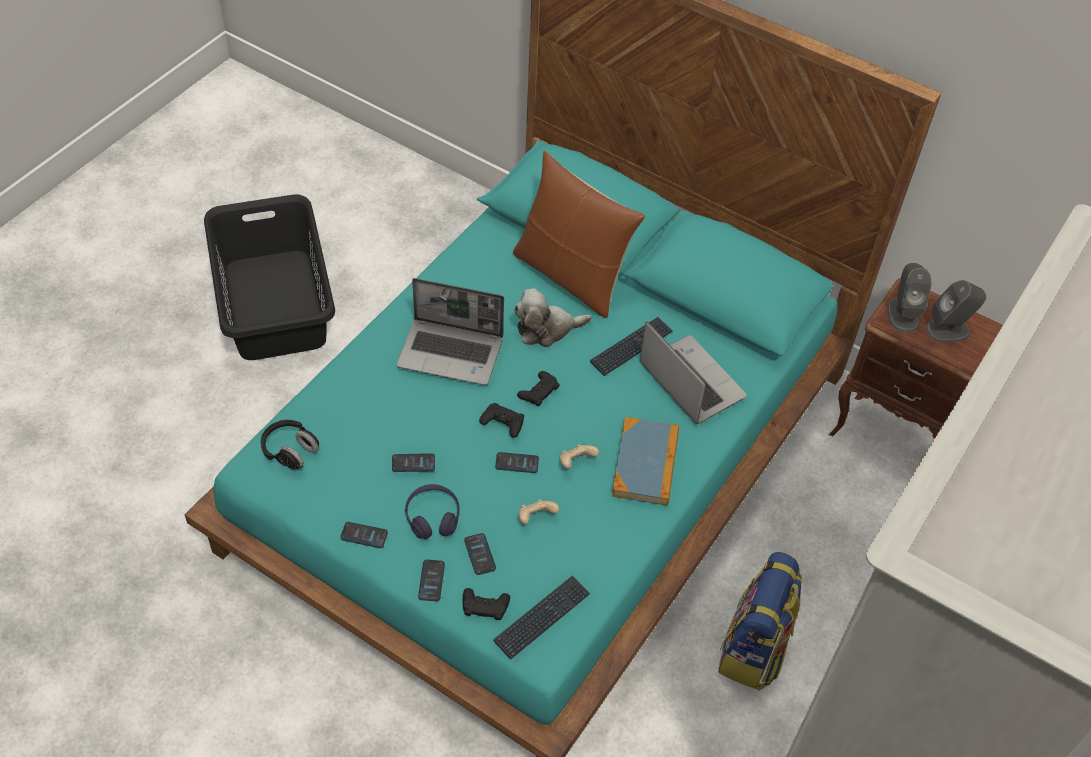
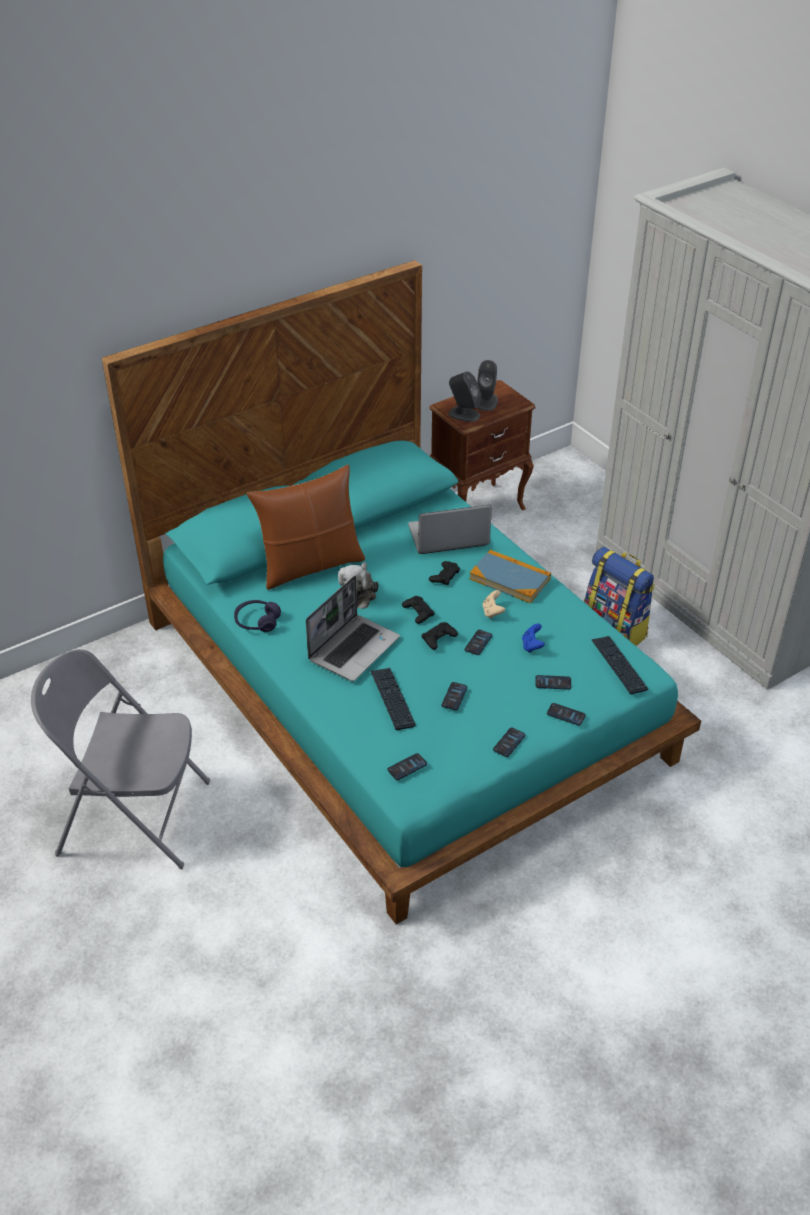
camera: 65 degrees left, 10 degrees down
black laundry basket [204,194,335,360] -> grey chair [31,649,210,869]
black headphones [260,420,319,470] -> phone [387,753,427,780]
purple headphones [405,484,459,539] -> purple headphones moved to [234,600,281,632]
black game controller [463,588,510,620] -> black game controller moved to [429,561,460,585]
beige game controller [519,500,559,524] -> blue game controller [522,624,545,653]
keyboard [590,317,673,376] -> keyboard moved to [371,668,416,730]

